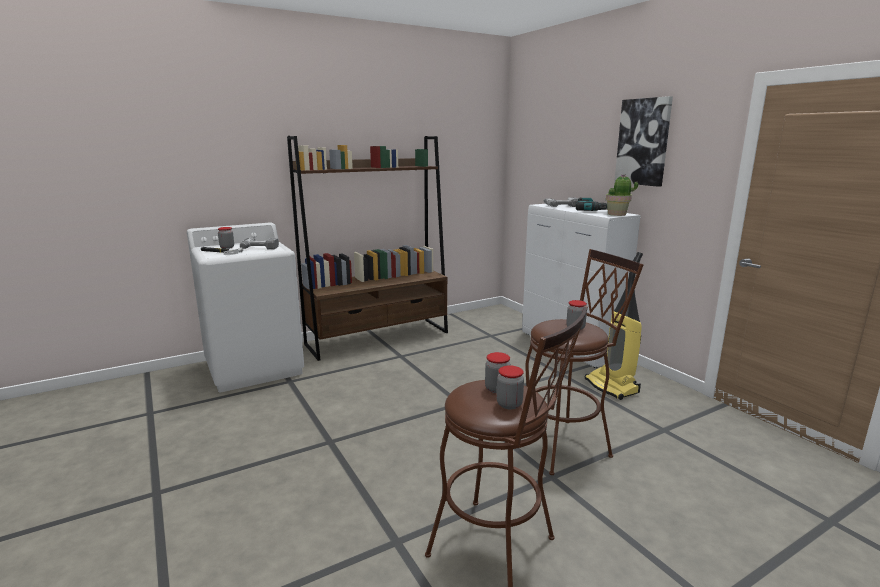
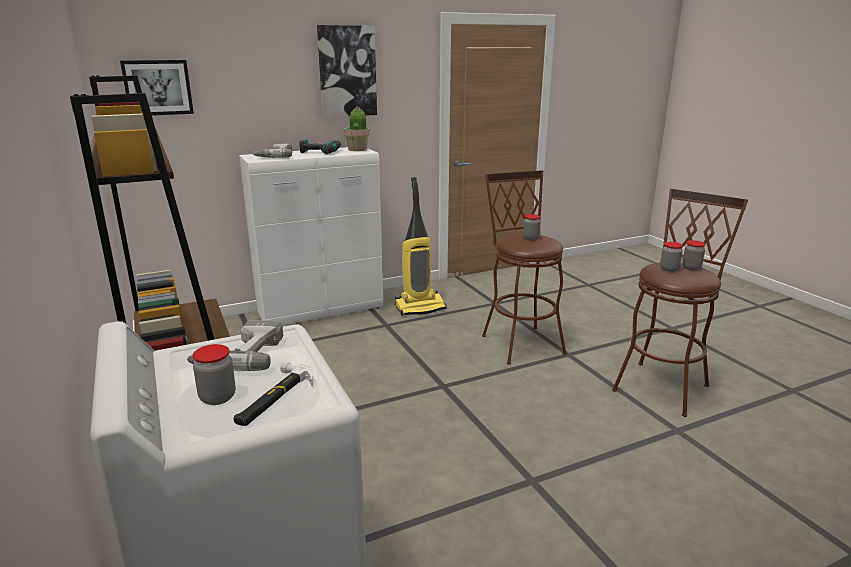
camera: 85 degrees left, 5 degrees up
none -> picture [120,60,194,116]

